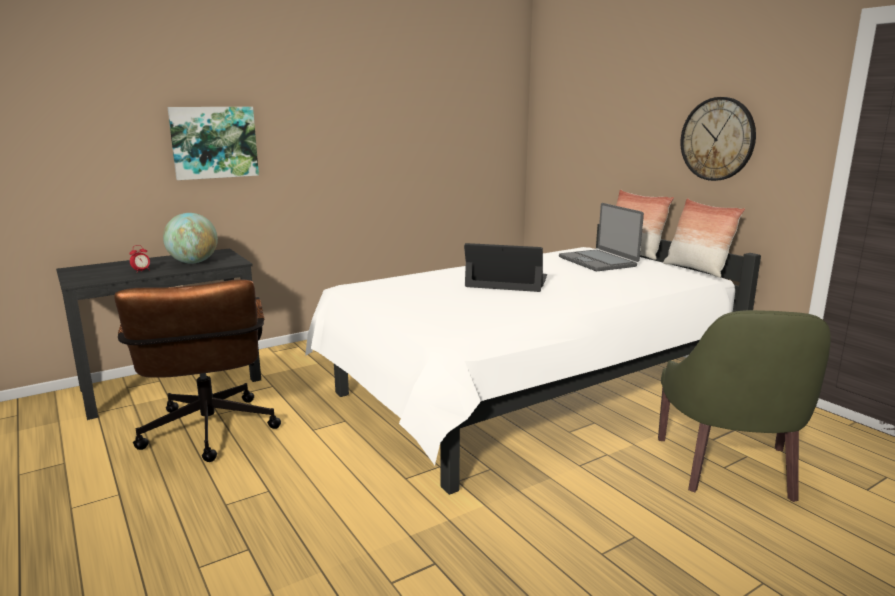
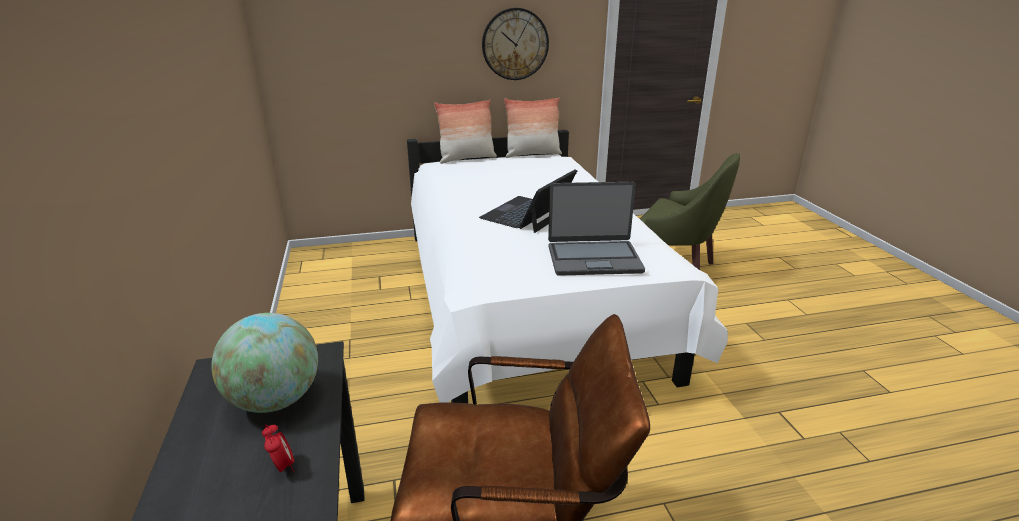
camera: 70 degrees left, 10 degrees up
picture [167,107,259,180] -> none
laptop [559,203,644,271] -> laptop moved to [548,182,645,276]

